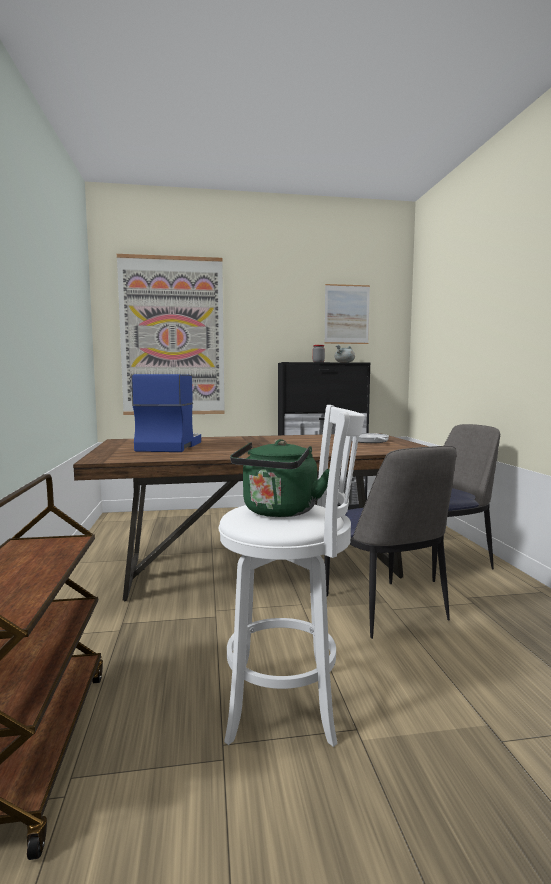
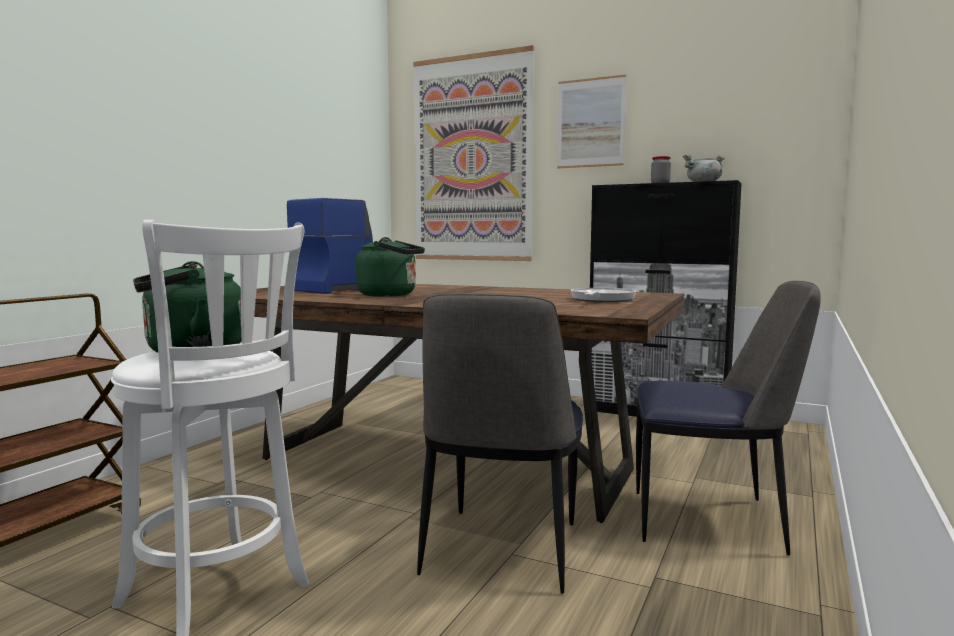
camera: 35 degrees right, 0 degrees up
picture [324,284,370,344] -> picture moved to [557,74,626,168]
none -> green kettle [356,237,425,297]

